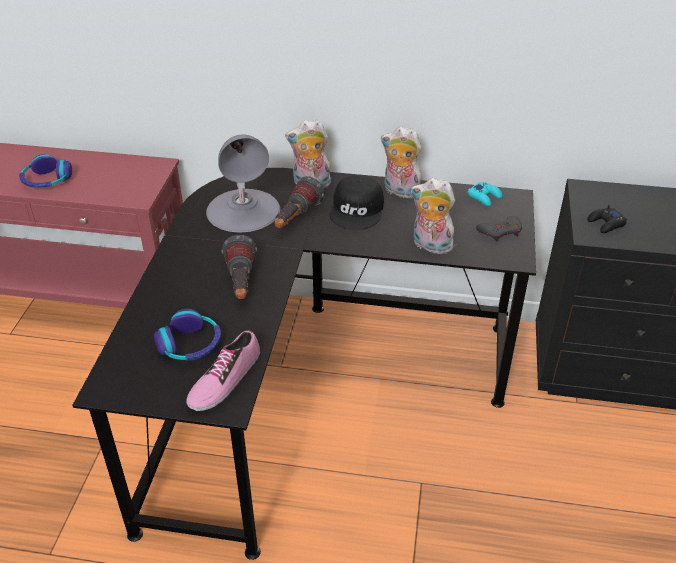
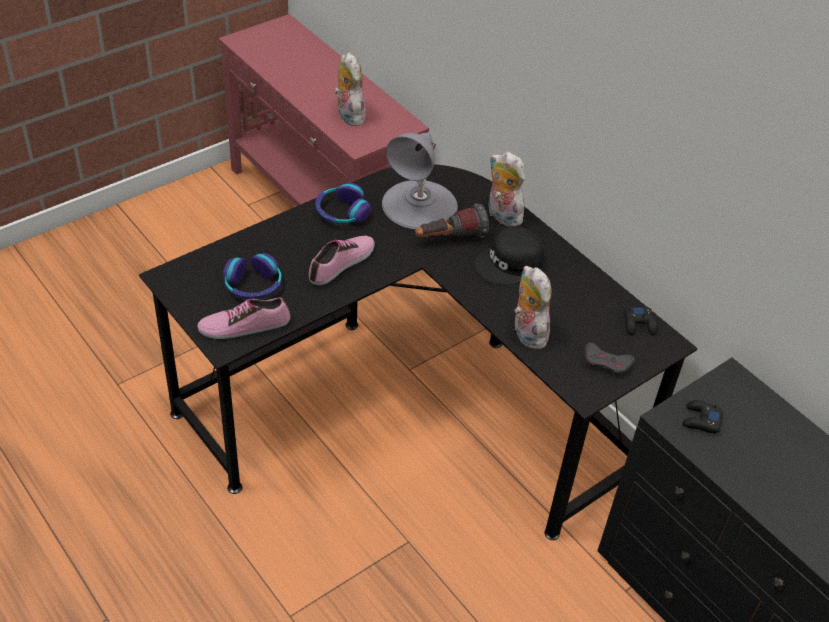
camera: 40 degrees right, 5 degrees up
headphones [19,154,72,188] -> headphones moved to [315,183,371,223]
flashlight [221,235,257,299] -> shoe [309,236,375,285]
plush toy [381,126,422,199] -> plush toy moved to [334,53,366,126]
turquoise game controller [468,182,502,207] -> black game controller [624,306,657,335]

